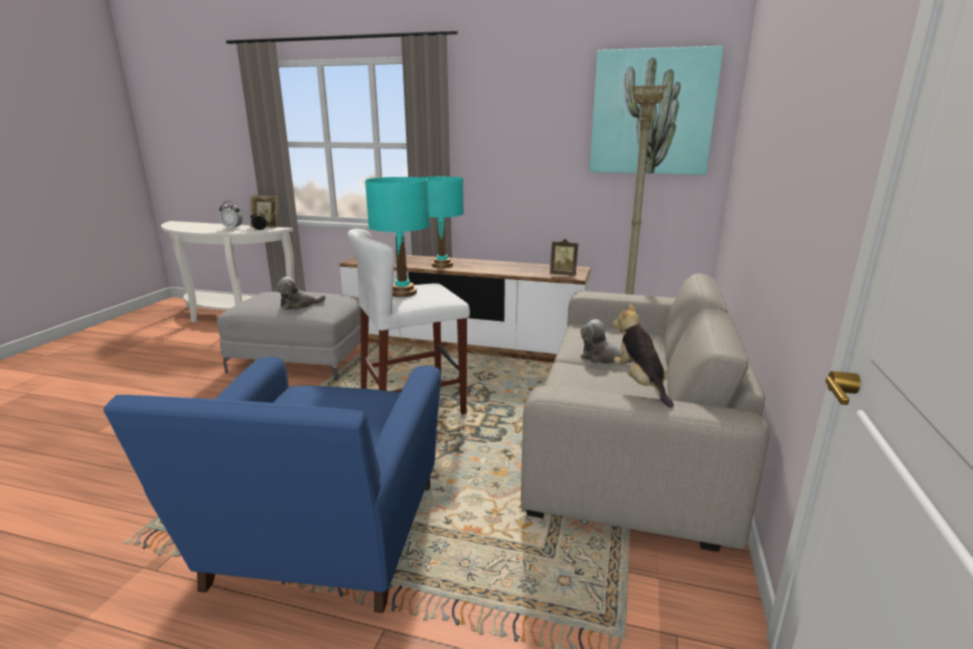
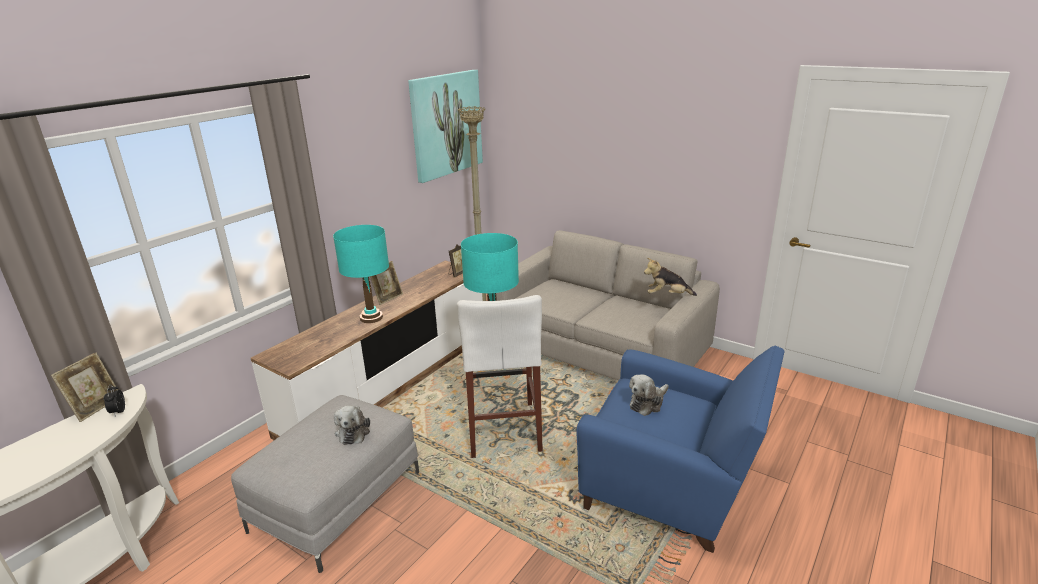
camera: 70 degrees left, 5 degrees up
alarm clock [219,201,243,229] -> none
plush toy [580,319,635,363] -> plush toy moved to [629,374,669,416]
none -> picture frame [370,261,403,305]

